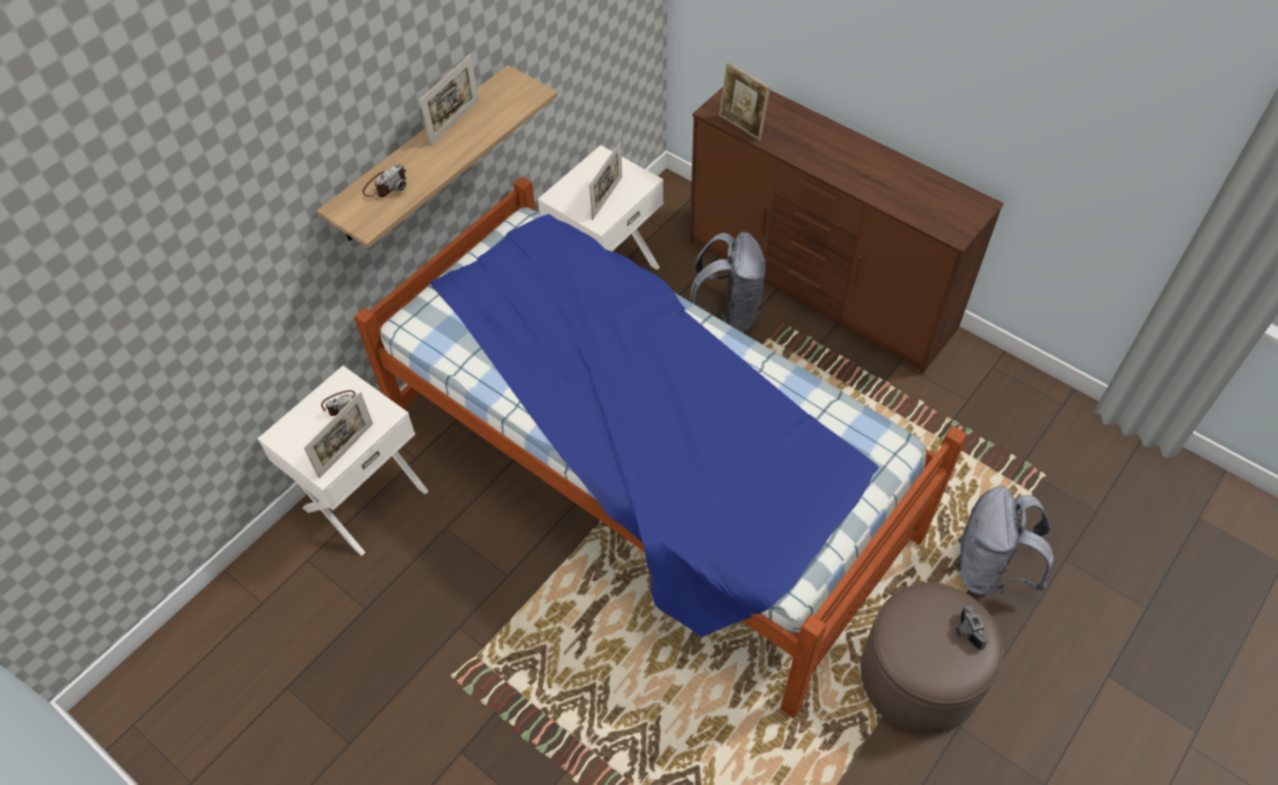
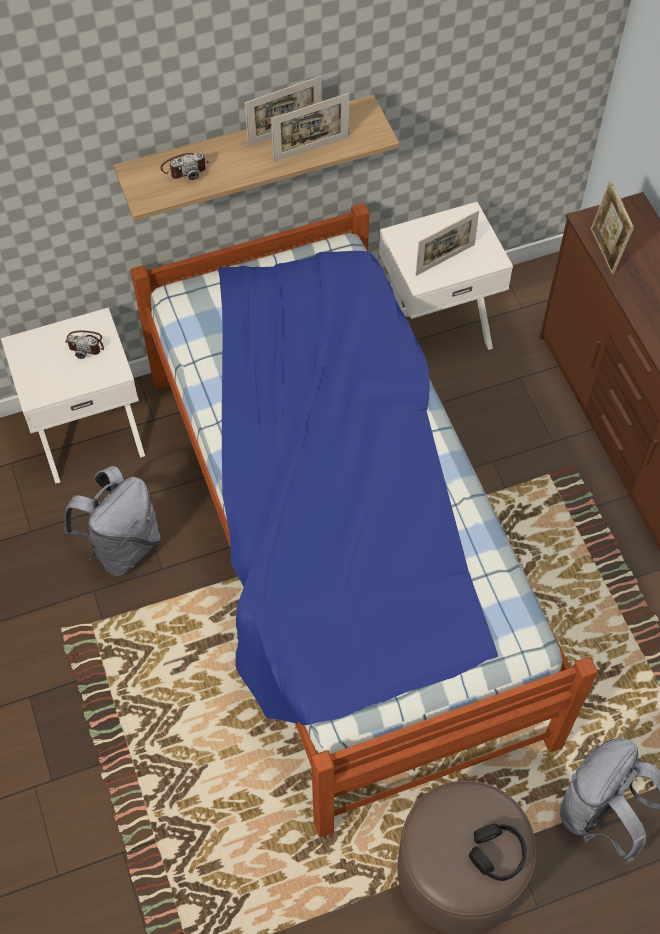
camera: 30 degrees right, 5 degrees up
picture frame [304,392,373,479] -> picture frame moved to [271,93,350,162]
grey backpack [690,232,766,332] -> grey backpack moved to [64,466,161,576]
camera [956,603,989,650] -> black headphones [469,823,527,881]

